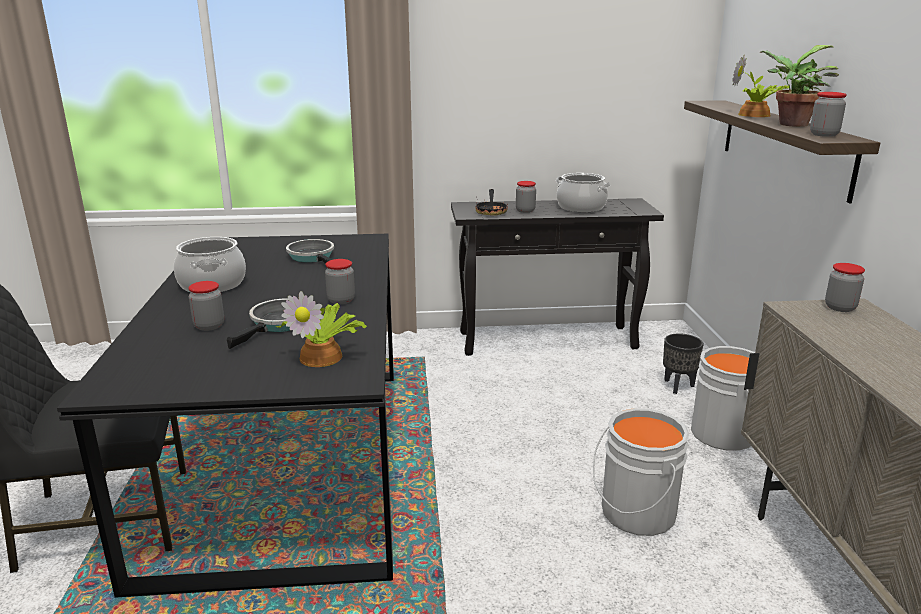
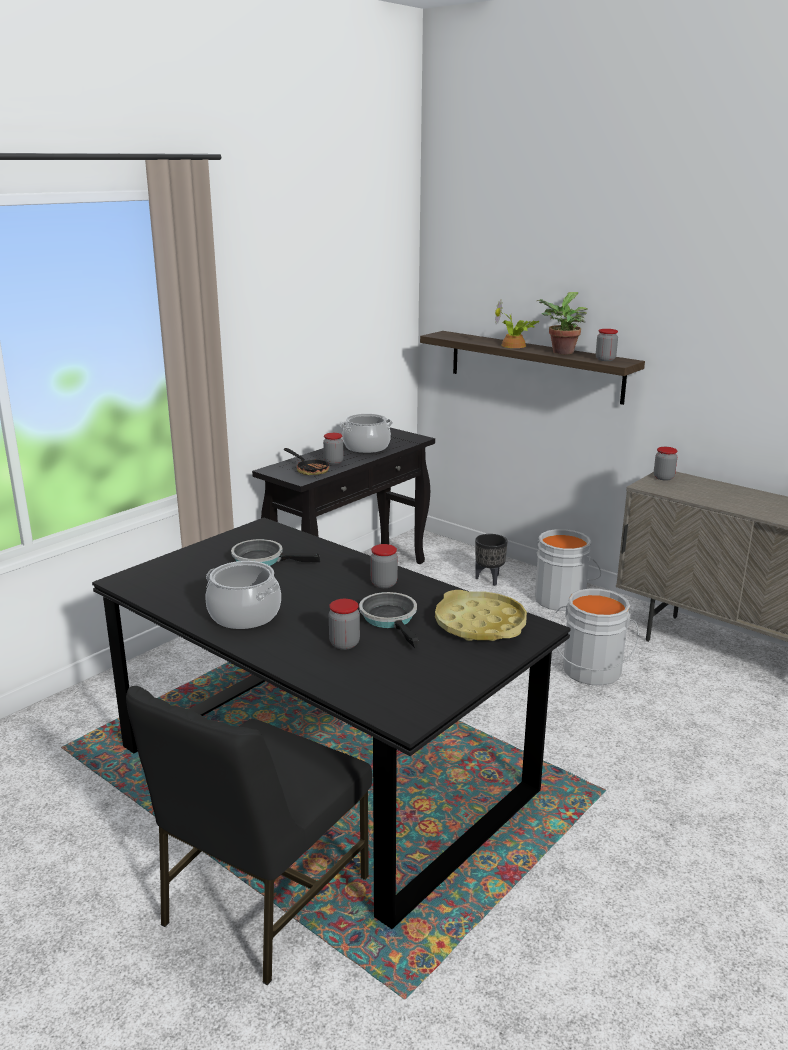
camera: 45 degrees left, 0 degrees up
potted plant [276,291,367,367] -> yellow tray [435,590,527,641]

